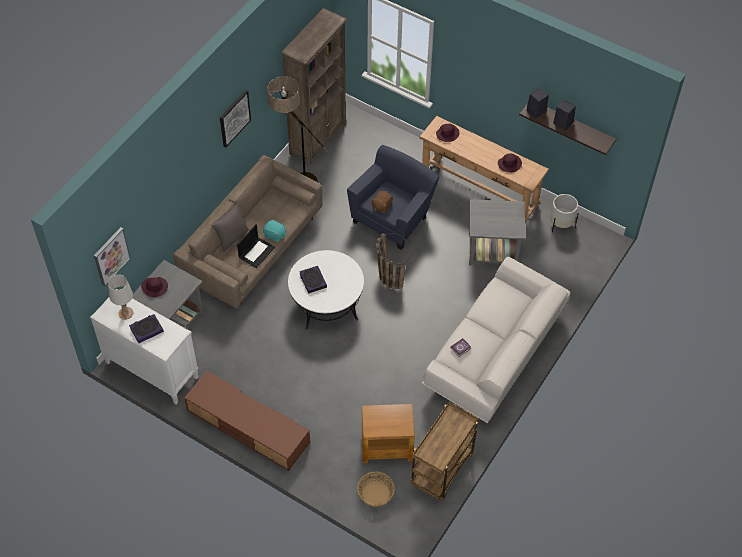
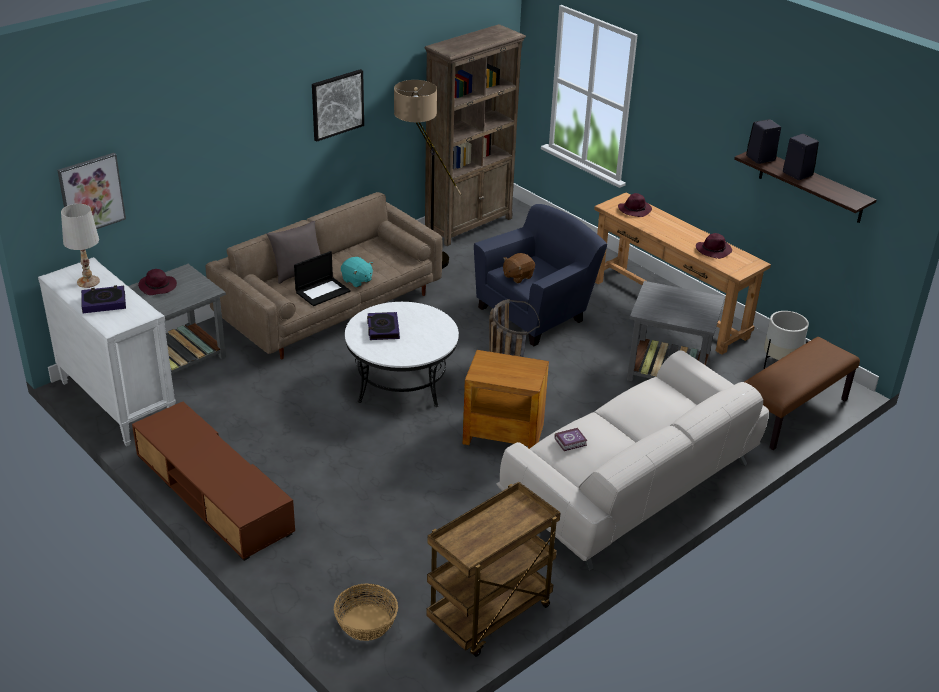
camera: 15 degrees right, 20 degrees down
brown side table [362,404,415,463] -> brown side table moved to [463,350,549,449]
none -> brown bench [745,337,860,450]

